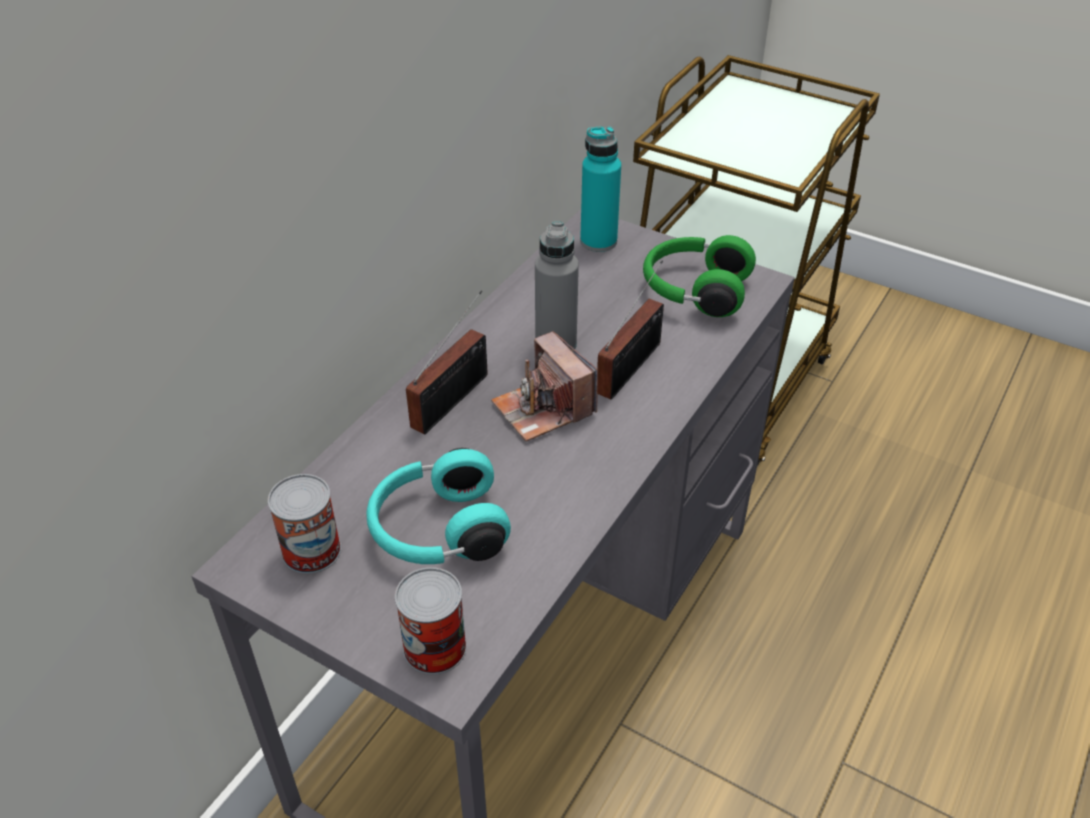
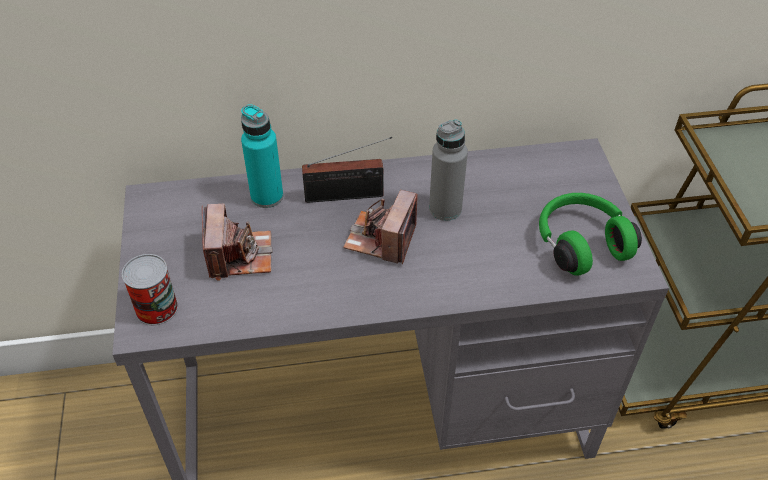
camera: 50 degrees right, 5 degrees up
can [268,474,341,574] -> none
turquoise headphones [366,448,511,564] -> camera [202,204,272,281]
turquoise bottle [580,126,621,252] -> turquoise bottle moved to [241,104,283,208]
radio [597,260,664,400] -> none

